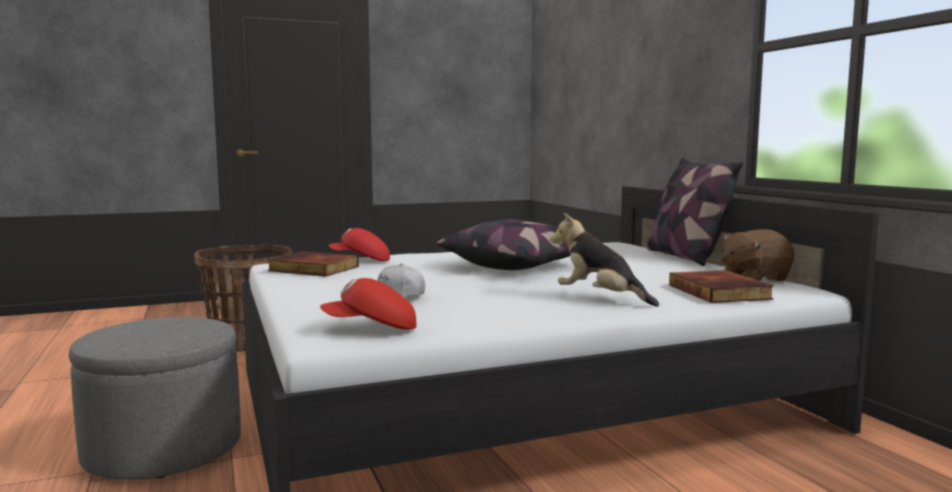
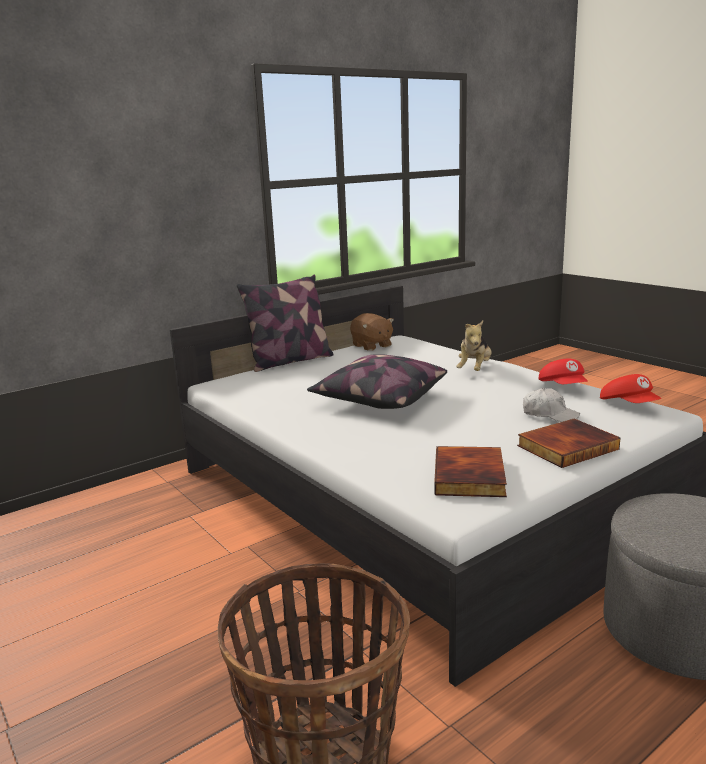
camera: 105 degrees left, 10 degrees up
red cap [329,228,390,261] -> red cap moved to [538,359,588,384]
book [669,270,774,303] -> book moved to [517,419,621,468]

